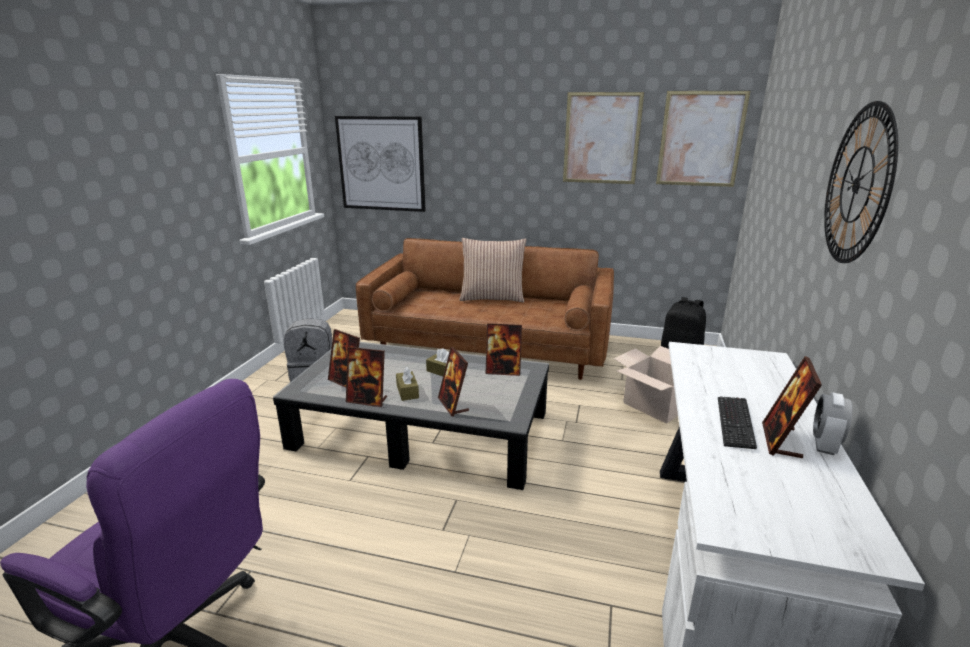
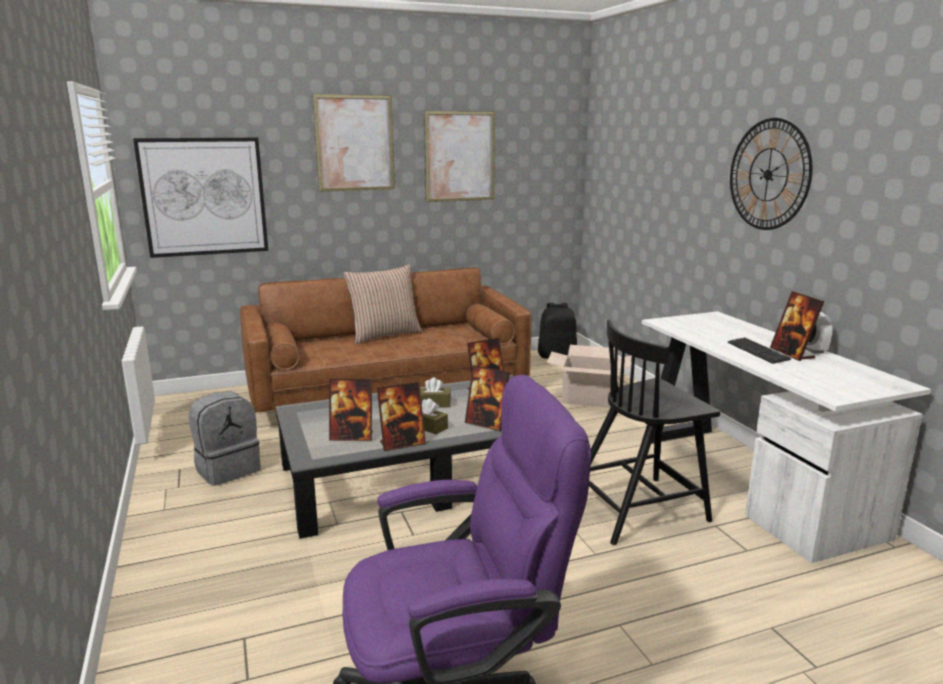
camera: 35 degrees left, 5 degrees down
picture [656,91,750,187] -> picture moved to [313,94,395,192]
none -> black chair [589,320,720,545]

